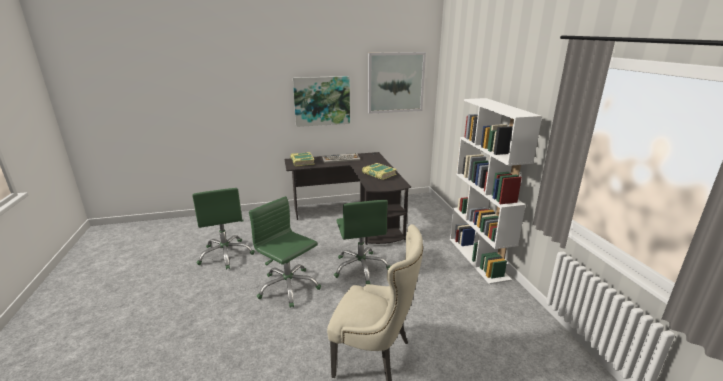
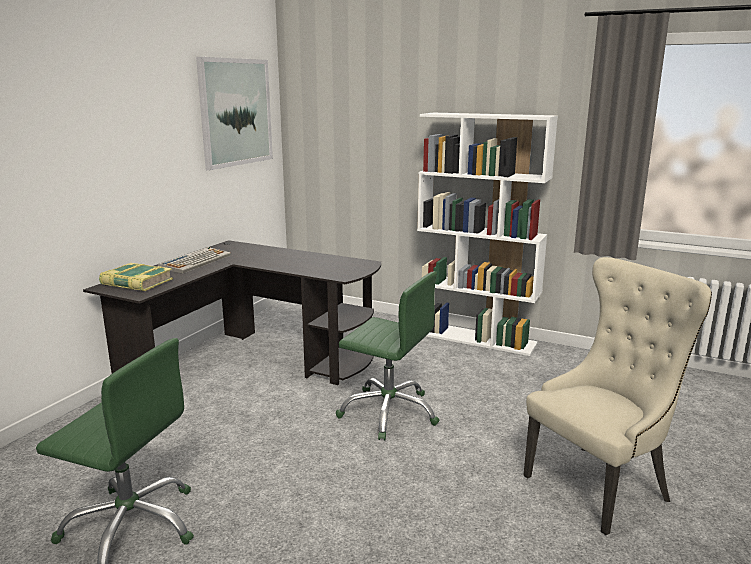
camera: 50 degrees left, 5 degrees down
green office chair [249,196,321,308] -> none
picture [293,76,350,127] -> none
book [362,163,397,180] -> none

